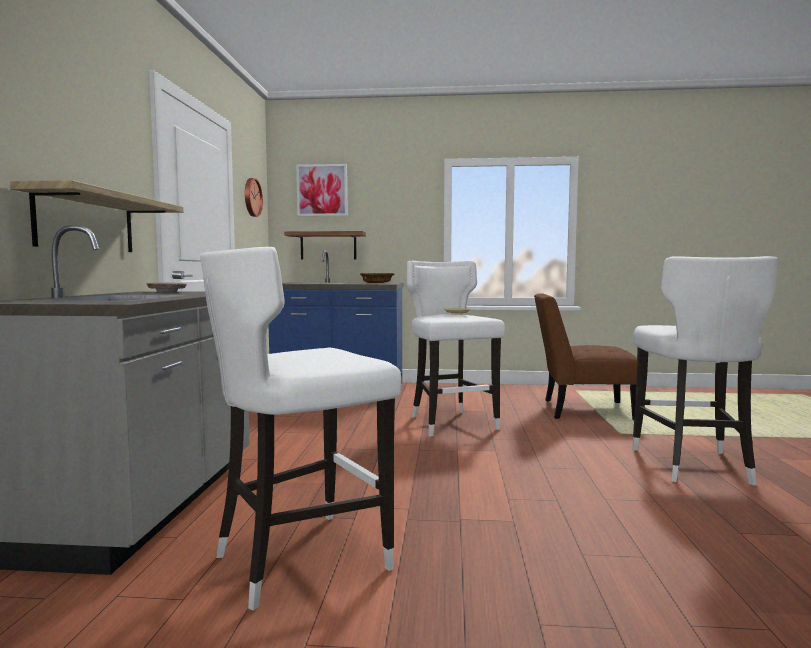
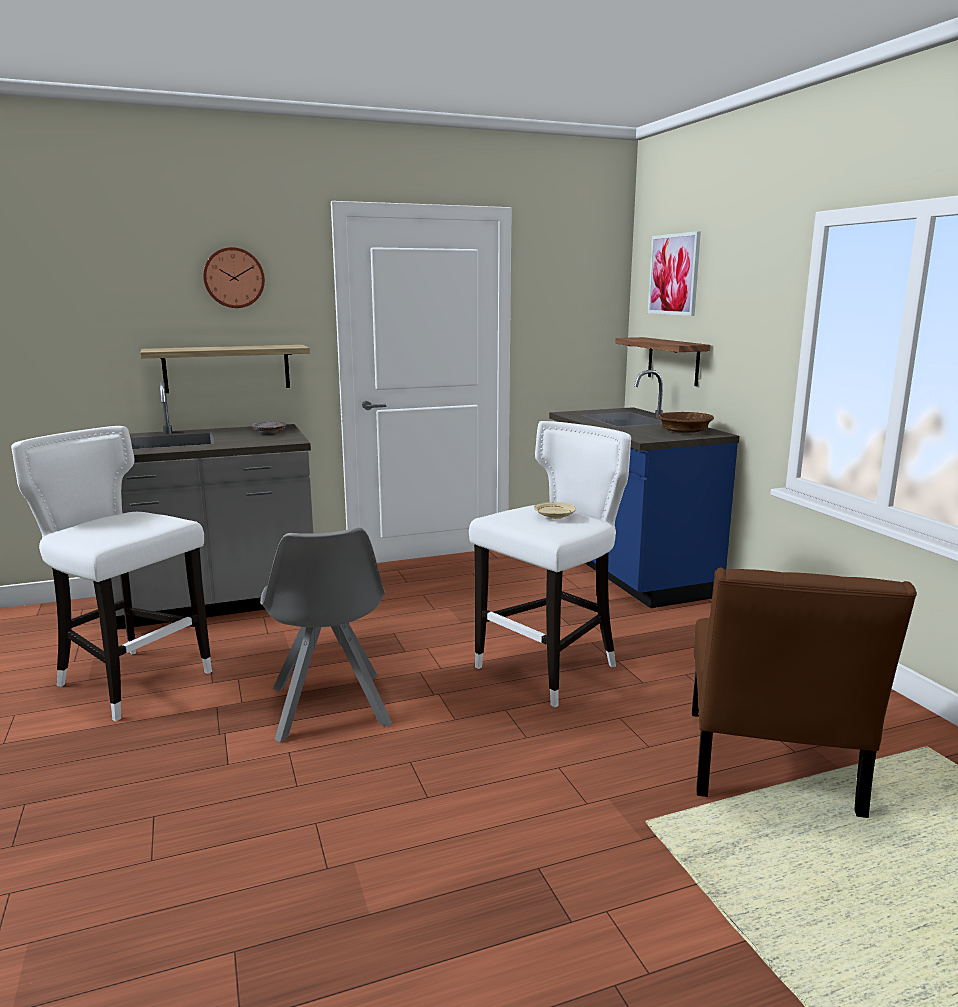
camera: 65 degrees right, 10 degrees up
wall clock [245,178,263,217] -> wall clock moved to [203,247,265,308]
brown chair [535,293,637,420] -> brown chair turned 150 degrees counterclockwise [692,568,917,818]
white stool [632,256,778,486] -> none
none -> grey chair [260,527,392,742]

